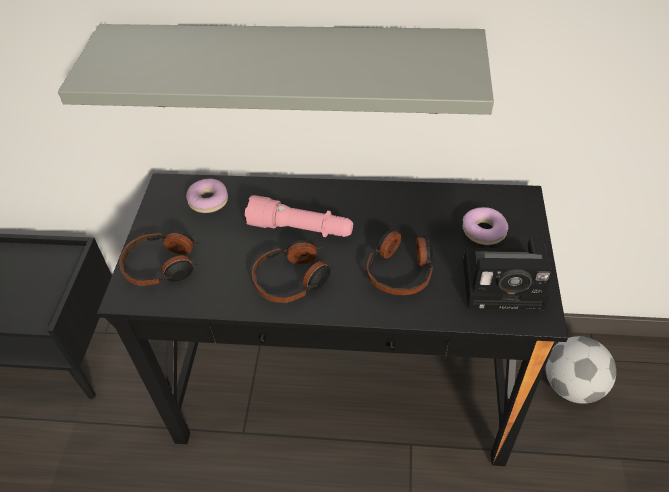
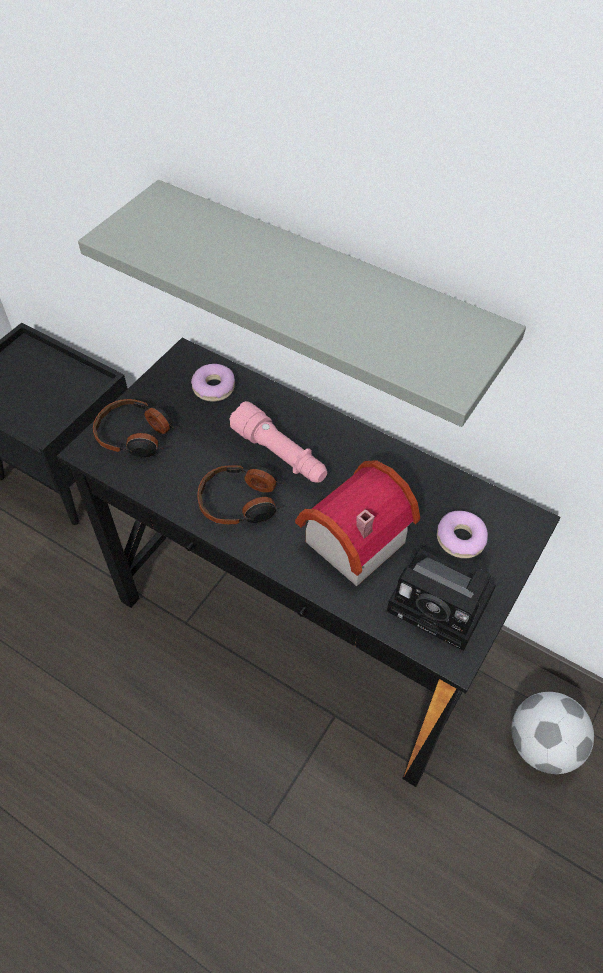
camera: 25 degrees right, 5 degrees up
headphones [367,229,433,295] -> toy house [295,460,420,586]

